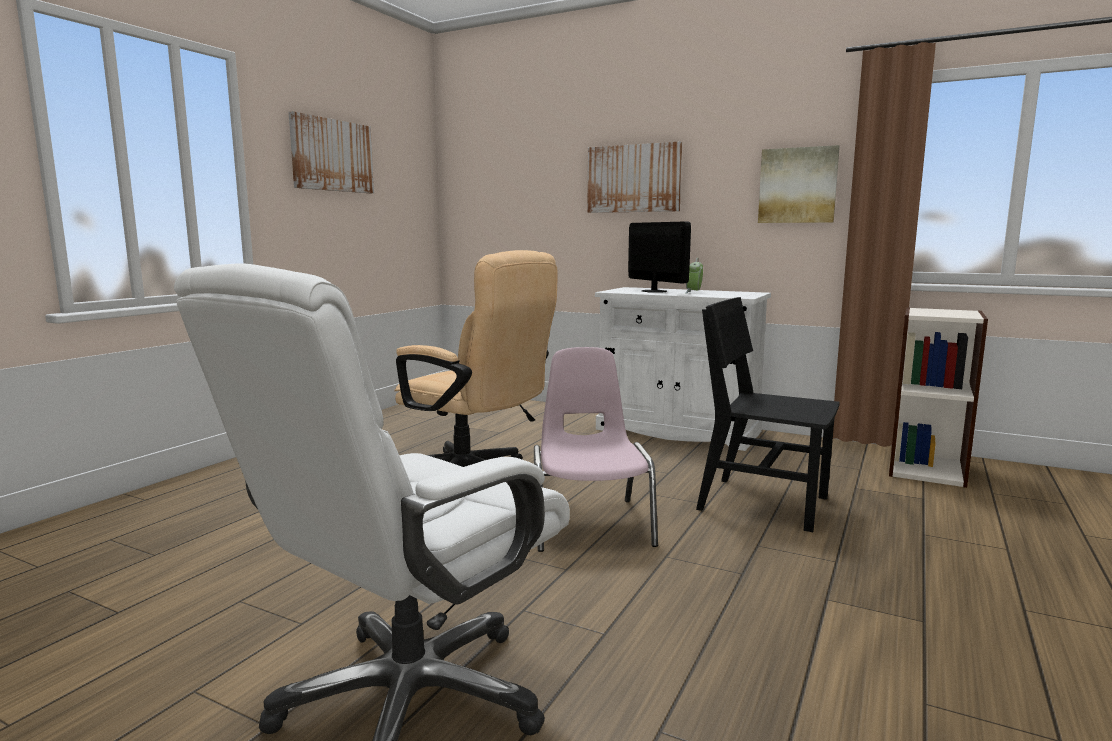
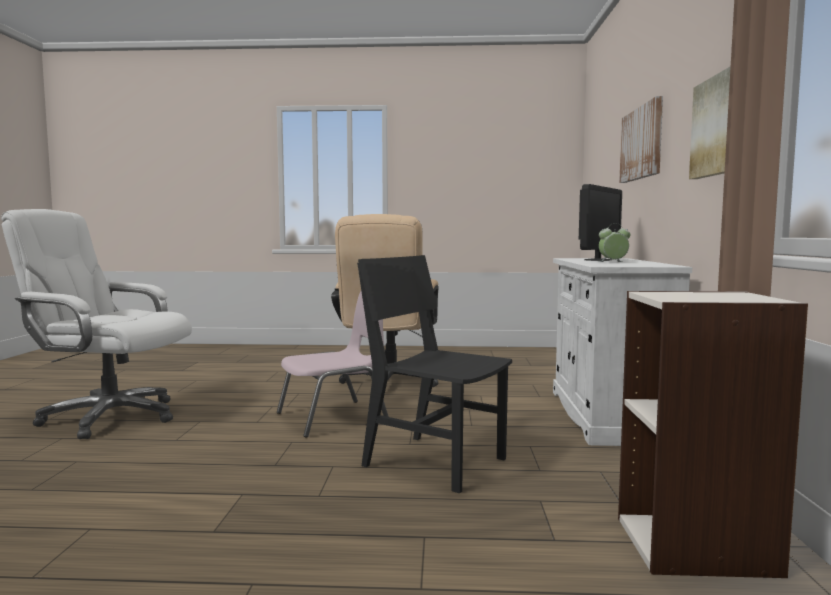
camera: 65 degrees right, 5 degrees down
picture [289,111,374,193] -> none
black chair [696,297,840,532] -> black chair turned 60 degrees counterclockwise [357,255,512,494]

